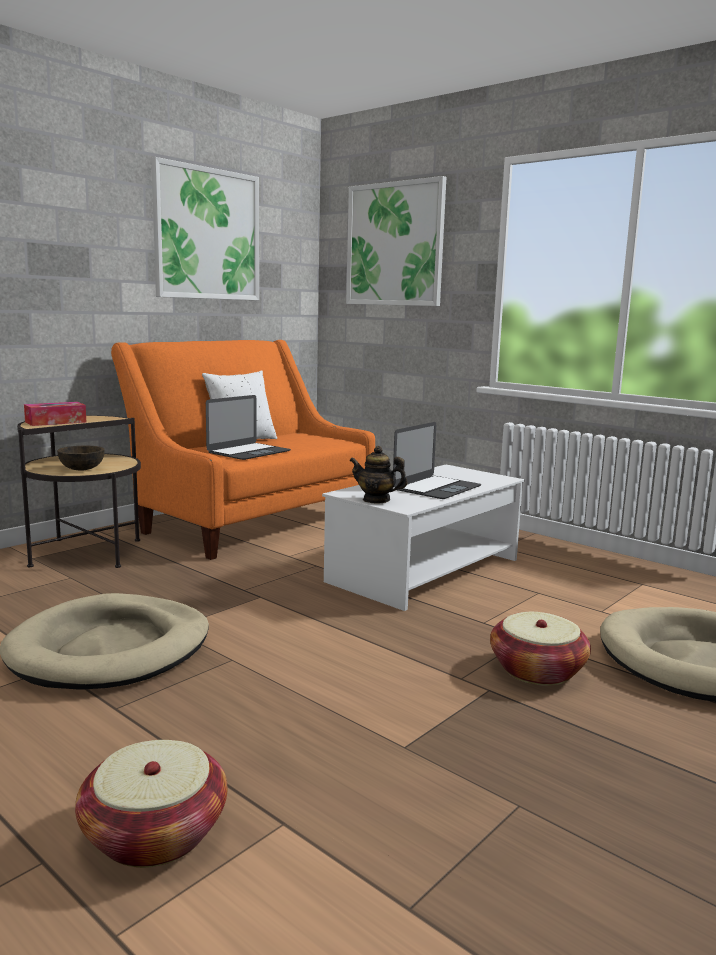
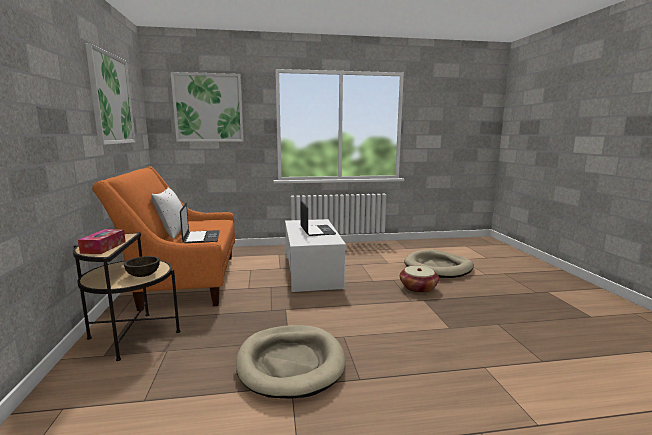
camera: 50 degrees left, 0 degrees up
basket [75,740,227,868] -> none
teapot [349,446,408,504] -> none

